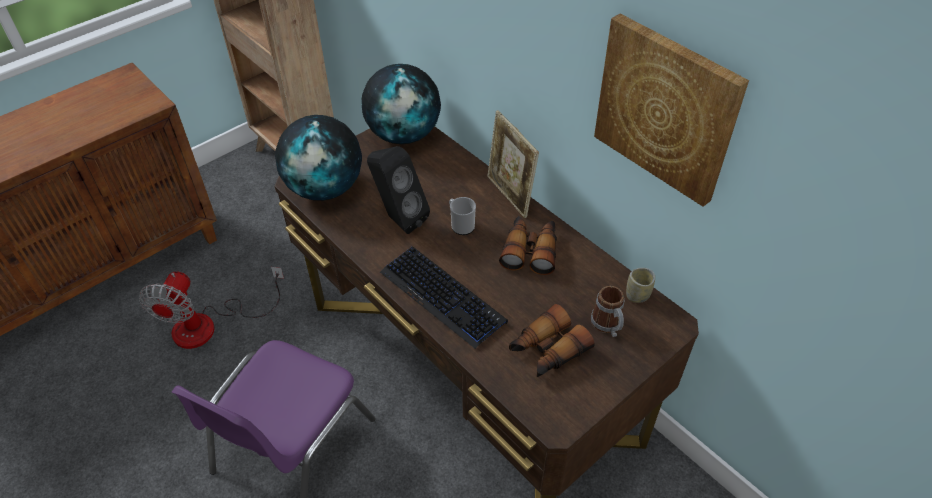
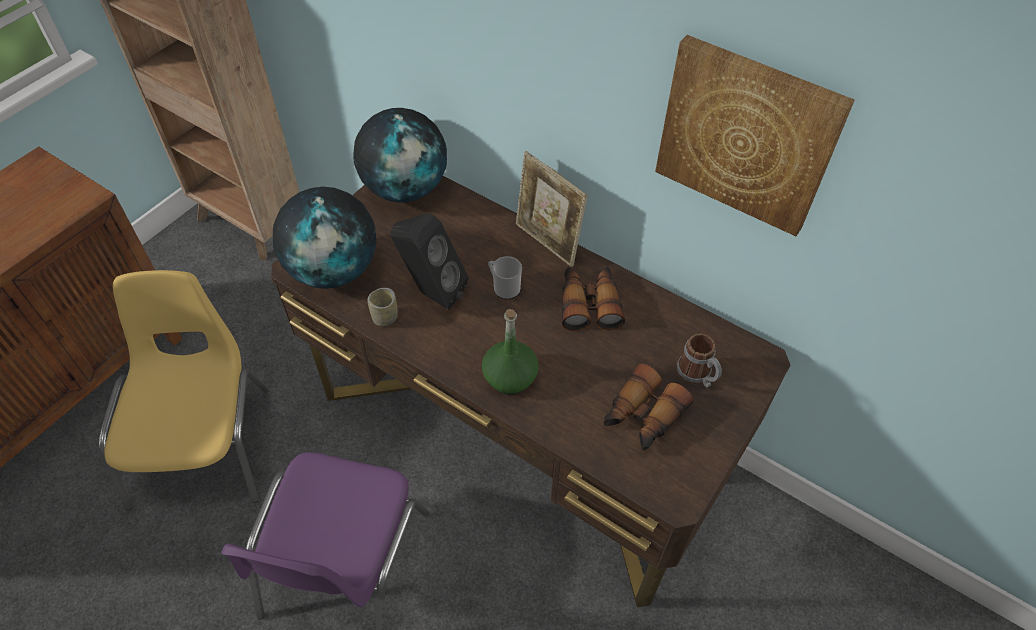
camera: 15 degrees left, 5 degrees up
fan [139,267,284,349] -> yellow chair [98,270,269,511]
keyboard [380,246,508,349] -> green bottle [482,309,539,395]
cup [626,268,655,303] -> cup moved to [367,288,398,326]

